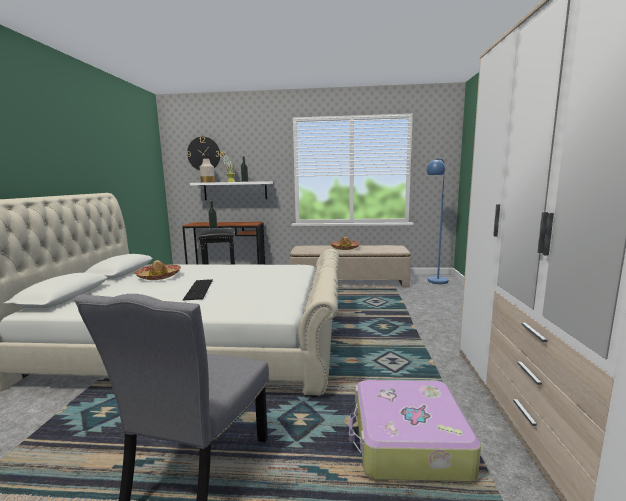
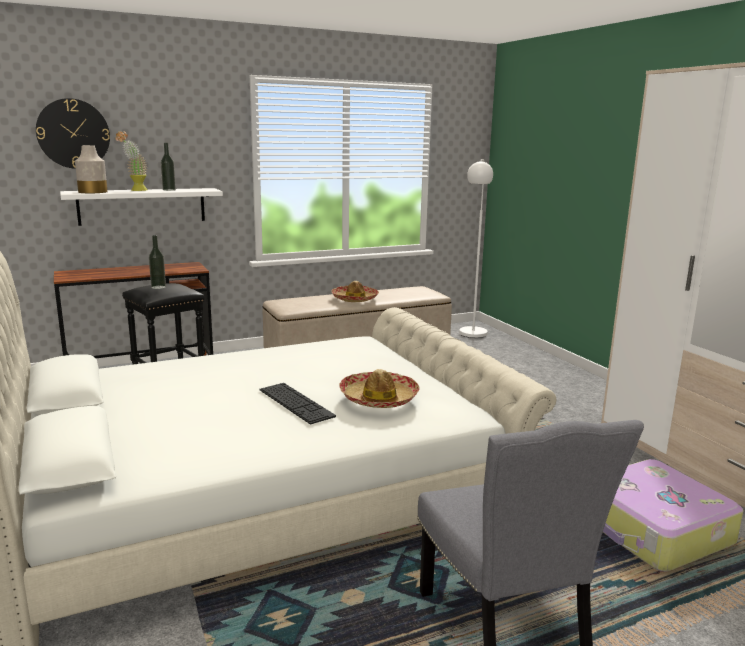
camera: 30 degrees left, 5 degrees up
hat [134,260,181,280] -> hat moved to [339,369,420,408]
blue floor lamp [427,158,448,284] -> white floor lamp [459,159,493,338]

